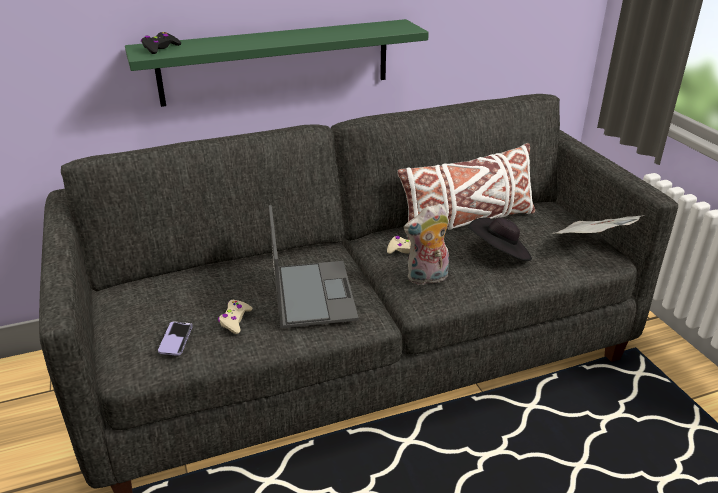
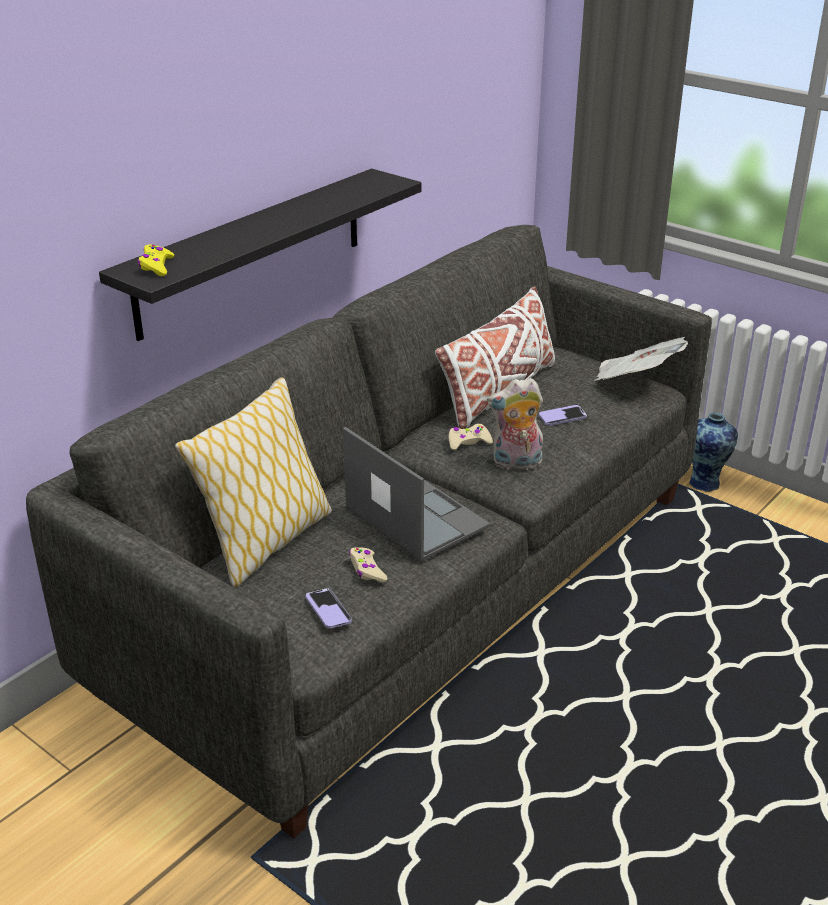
camera: 30 degrees left, 0 degrees up
green shelf [125,19,429,107] -> black shelf [99,169,421,341]
black game controller [141,32,181,54] -> yellow game controller [138,244,174,276]
plush toy [404,203,449,285] -> plush toy turned 45 degrees clockwise [487,378,543,470]
black hat [468,217,532,261] -> phone [539,405,587,426]
none -> pillow [175,378,332,587]
none -> vase [690,412,738,492]

